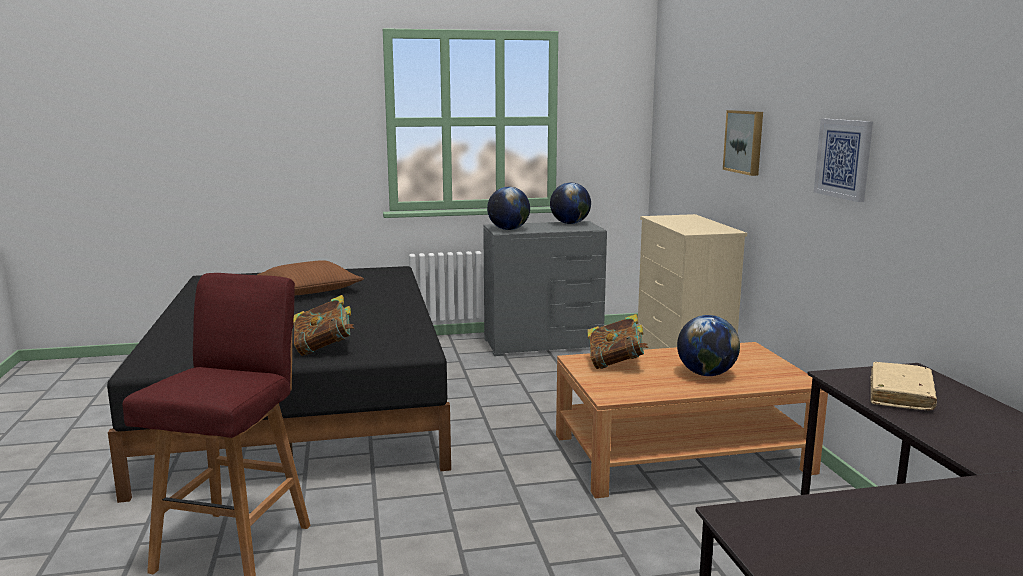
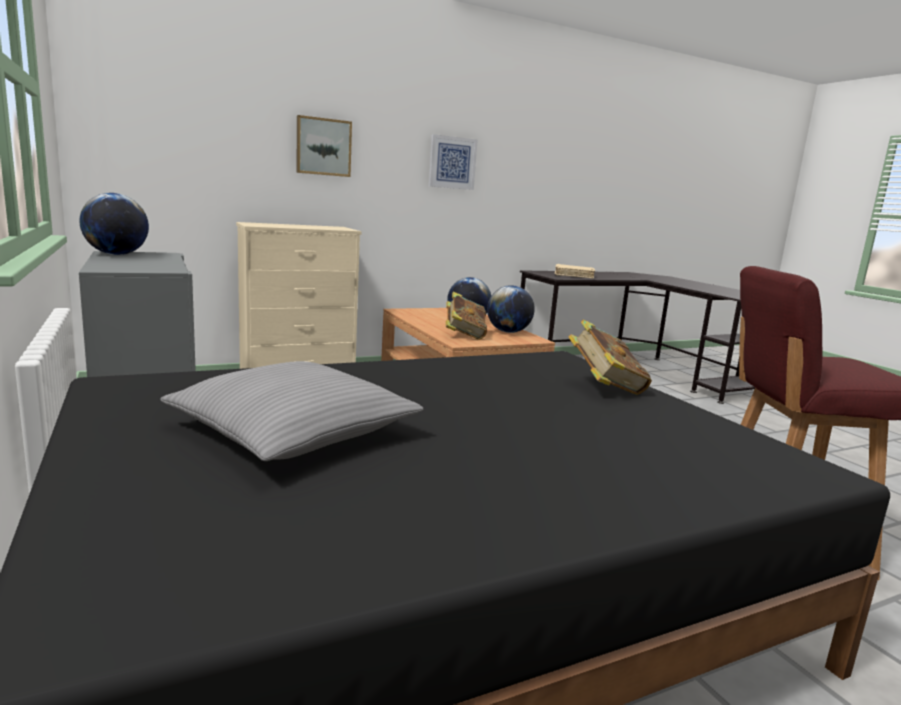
camera: 105 degrees left, 0 degrees up
brown pillow [257,260,364,295] -> grey pillow [160,361,423,461]
globe [487,187,530,230] -> globe moved to [487,285,535,333]

